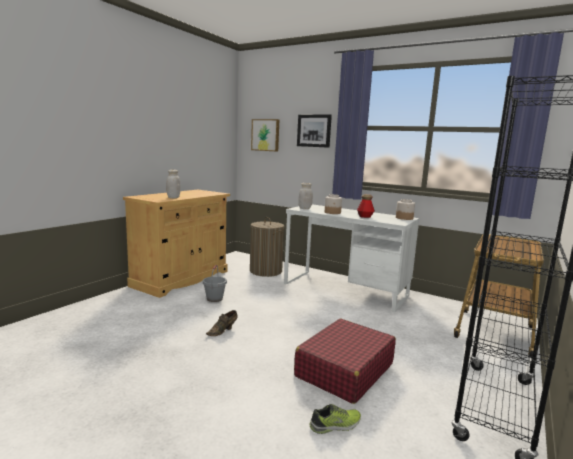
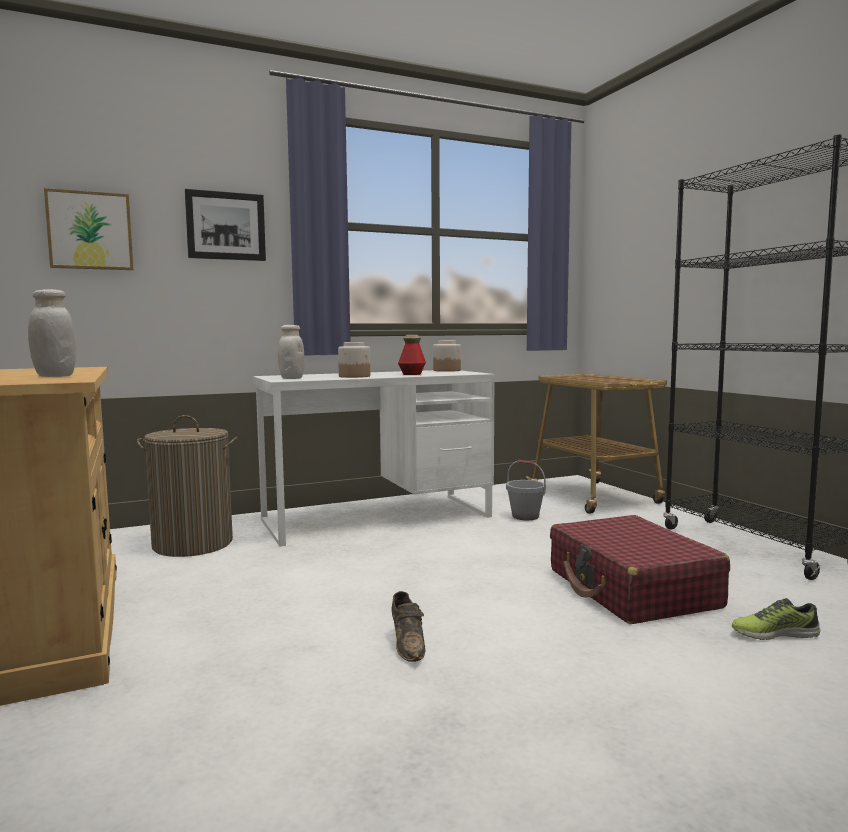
camera: 55 degrees left, 5 degrees down
grey bucket [203,265,227,302] -> grey bucket moved to [506,460,546,520]
shoe [309,404,361,434] -> shoe turned 105 degrees counterclockwise [732,598,820,640]

